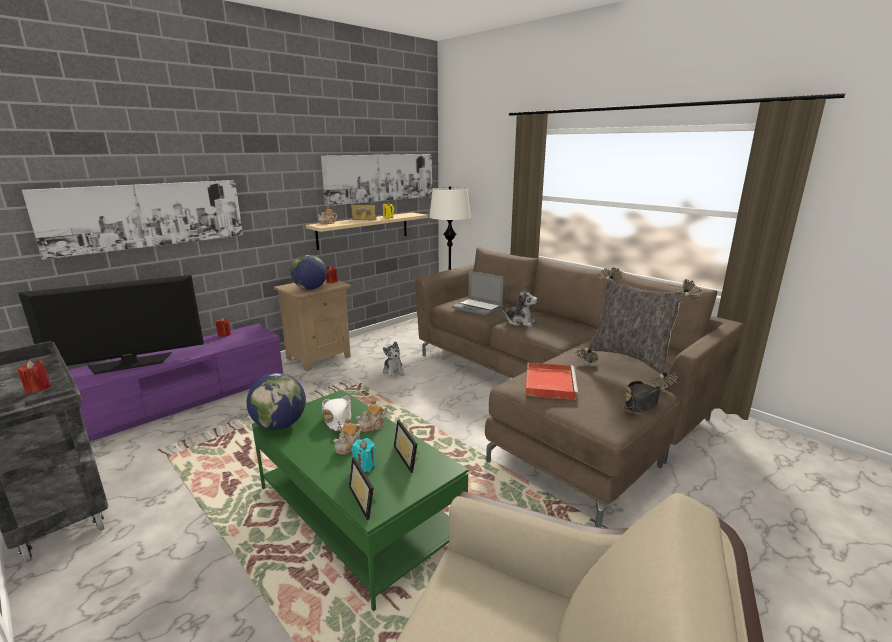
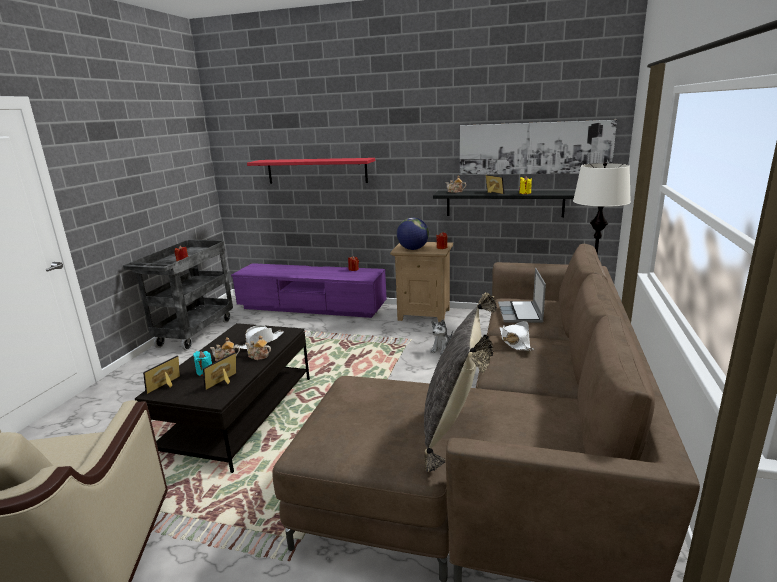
camera: 60 degrees right, 0 degrees up
television [18,275,204,375] -> none
picture [22,180,243,260] -> red shelf [247,158,375,184]
globe [247,373,306,430] -> none
green coffee table [252,390,468,611] -> black coffee table [135,323,310,473]
beige shelf [306,213,428,250] -> black shelf [433,191,575,217]
plush toy [502,286,538,327] -> white hat [500,321,534,351]
red tray [526,362,578,400] -> none
black hat [623,381,661,414] -> none

